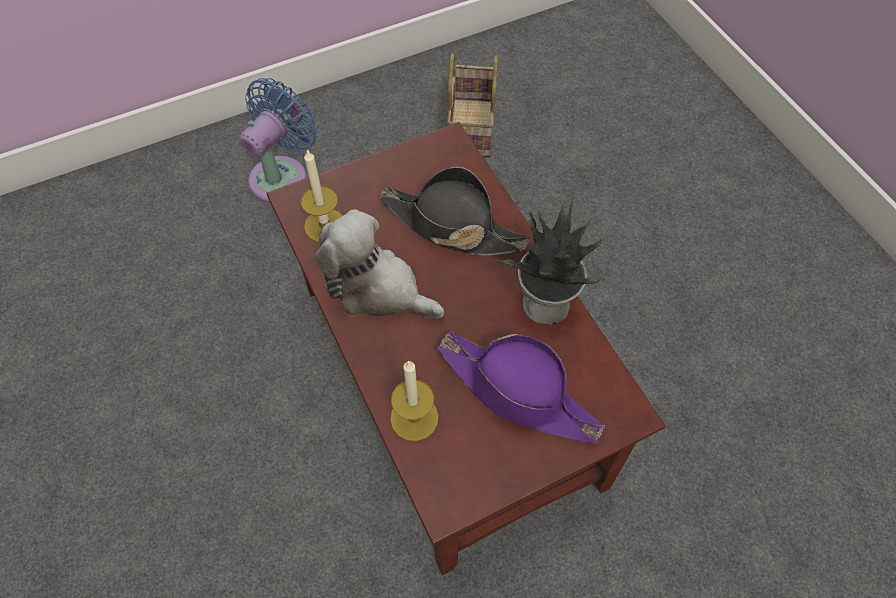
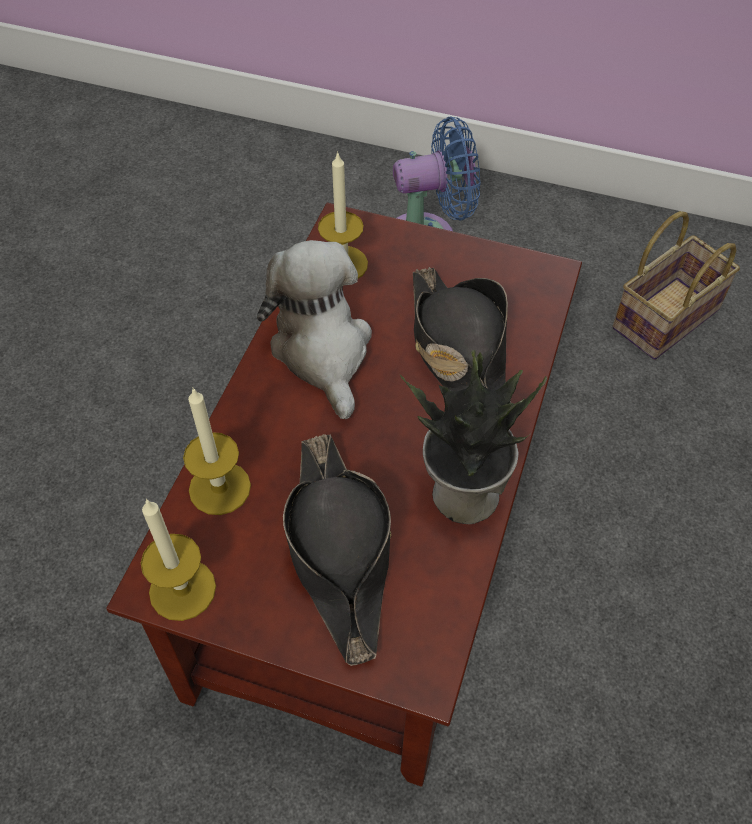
camera: 45 degrees right, 5 degrees down
purple hat [437,331,605,444] -> black hat [283,434,391,666]
none -> candle [141,499,216,621]

